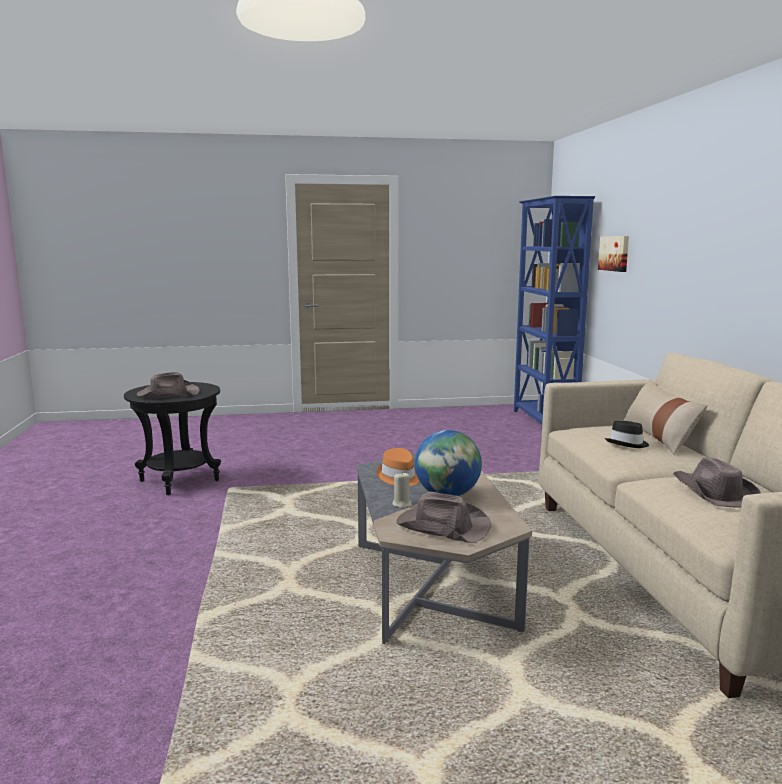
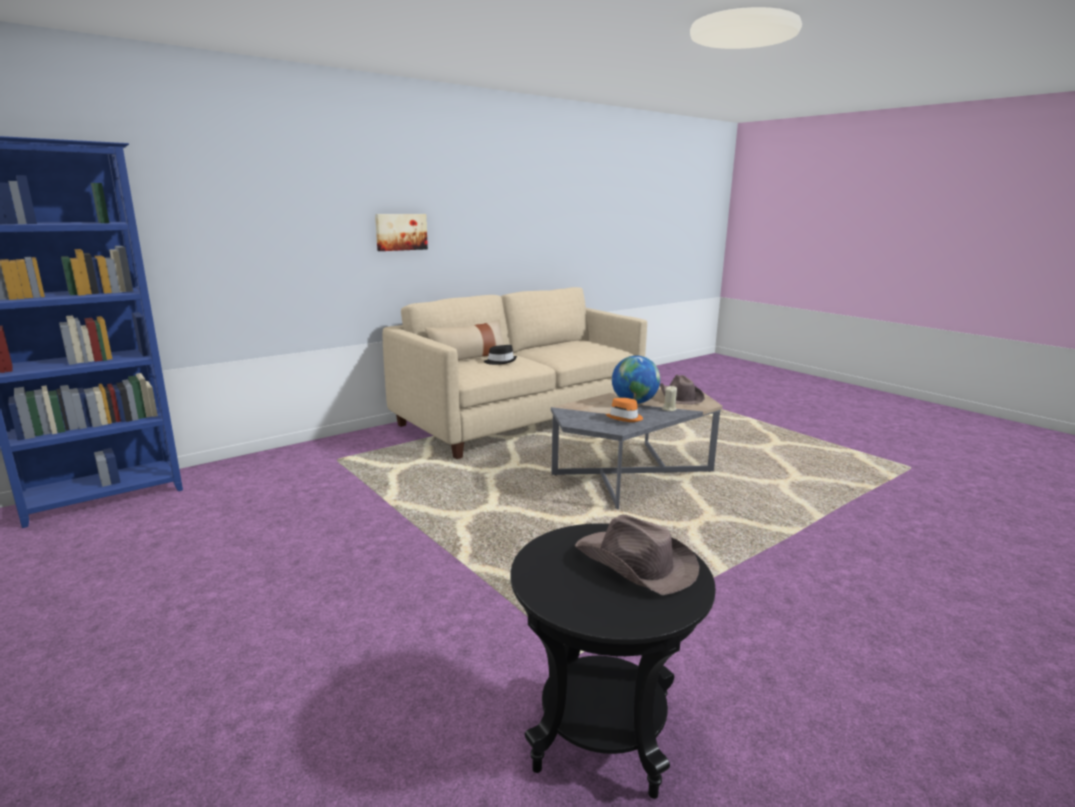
camera: 120 degrees left, 5 degrees up
picture [598,236,629,272] -> picture moved to [375,214,428,251]
brown hat [673,457,761,508] -> none

